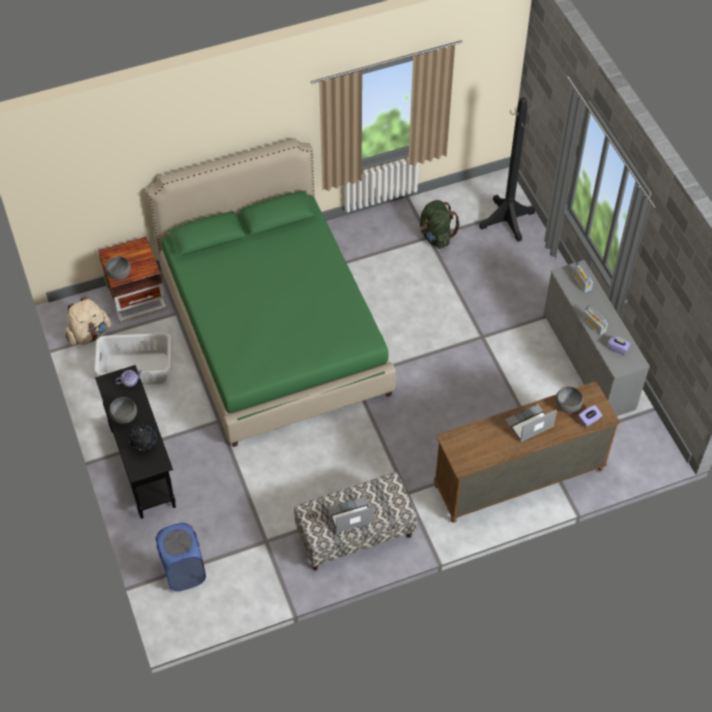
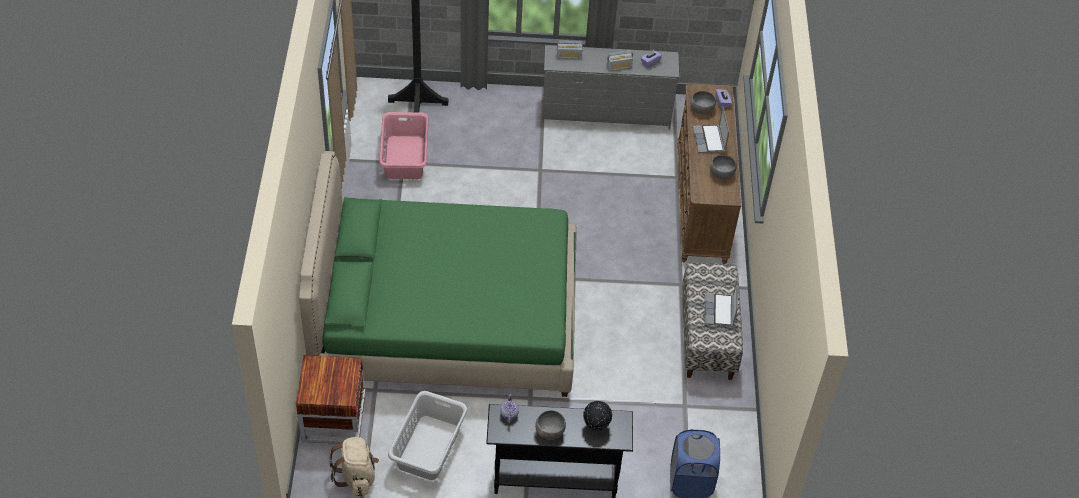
camera: 70 degrees left, 5 degrees down
grey bowl [106,256,131,280] -> grey bowl moved to [710,155,736,180]
green backpack [420,200,460,249] -> pink laundry basket [379,112,428,179]

